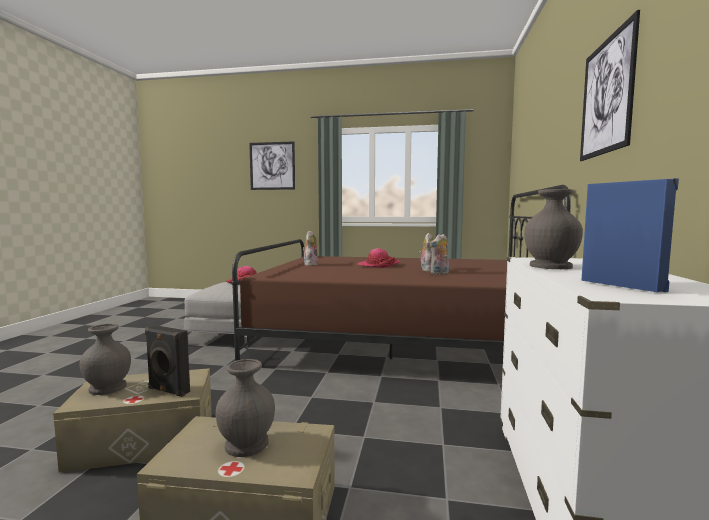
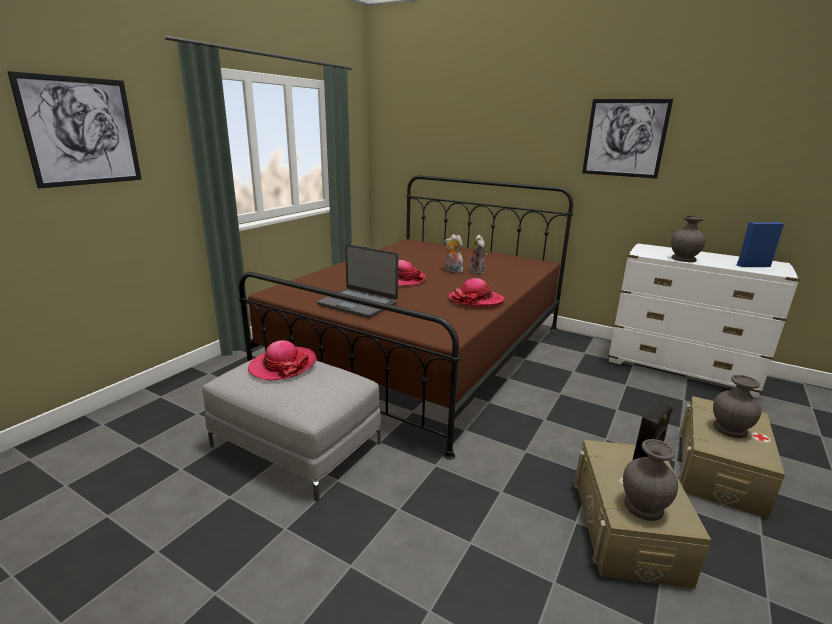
camera: 70 degrees left, 15 degrees up
plush toy [303,231,318,266] -> laptop [317,244,398,318]
none -> hat [448,278,505,307]

